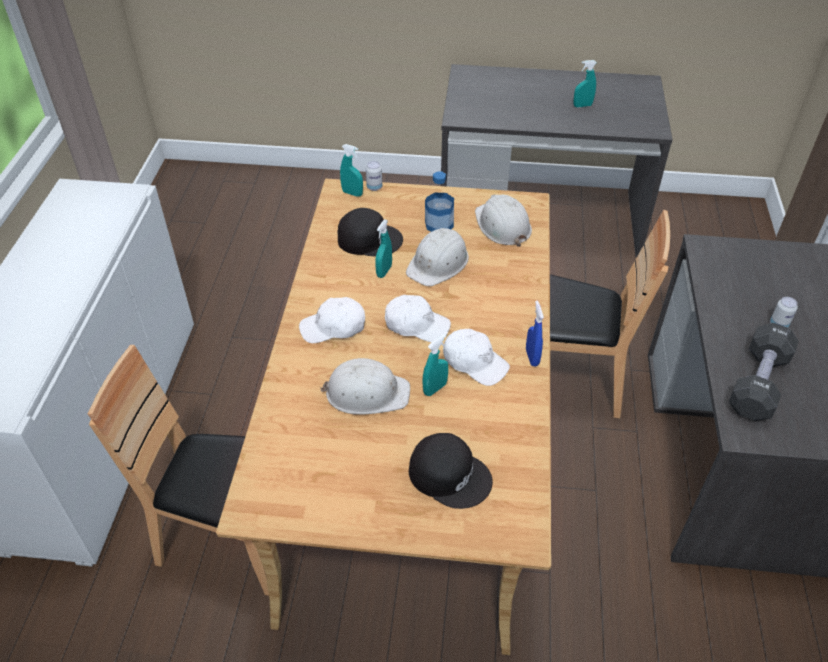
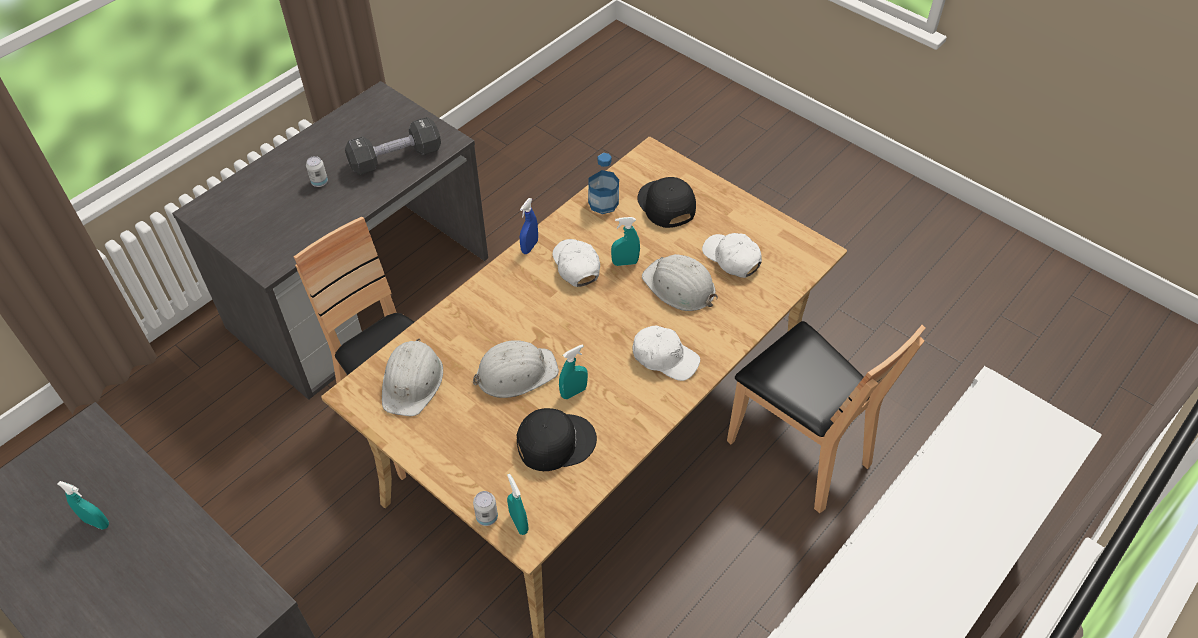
camera: 145 degrees left, 5 degrees up
black cap [338,208,403,257] -> black cap turned 120 degrees clockwise [516,408,597,471]
white cap [385,295,451,342] -> white cap moved to [702,233,762,278]
bottle [425,171,454,232] -> bottle moved to [588,153,619,214]

